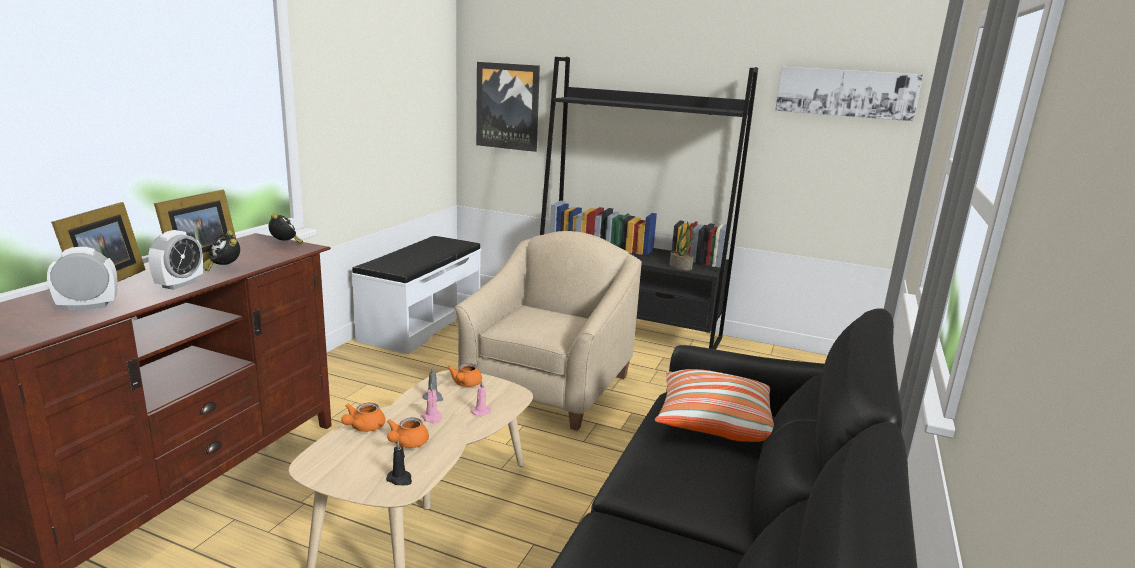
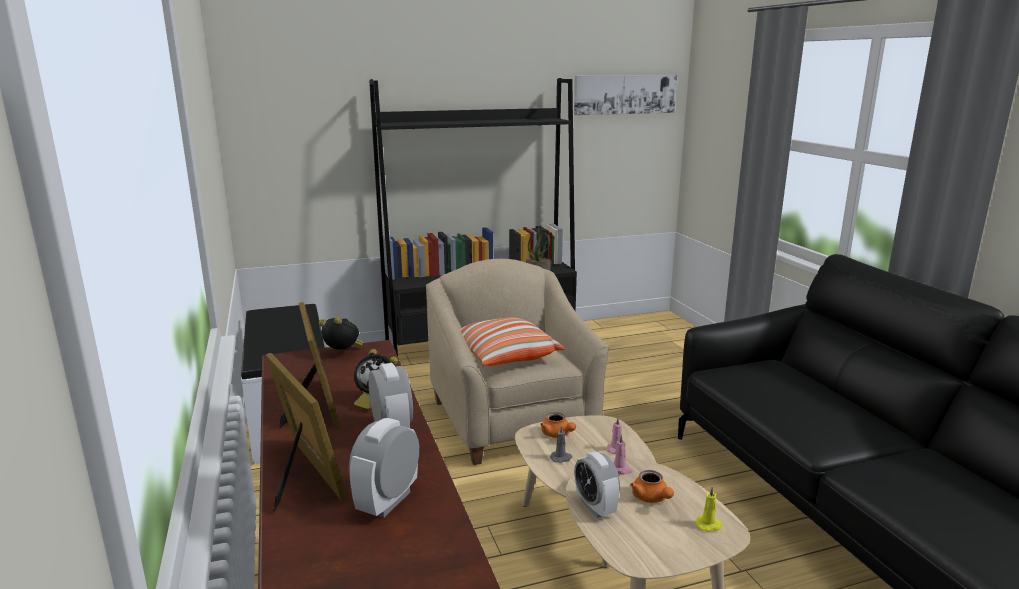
camera: 40 degrees left, 0 degrees up
orange teapot [341,402,385,432] -> alarm clock [574,451,620,518]
black candle [386,441,412,485] -> yellow candle [695,486,723,532]
picture [476,62,540,152] -> none
pillow [655,369,774,442] -> pillow moved to [460,317,565,365]

